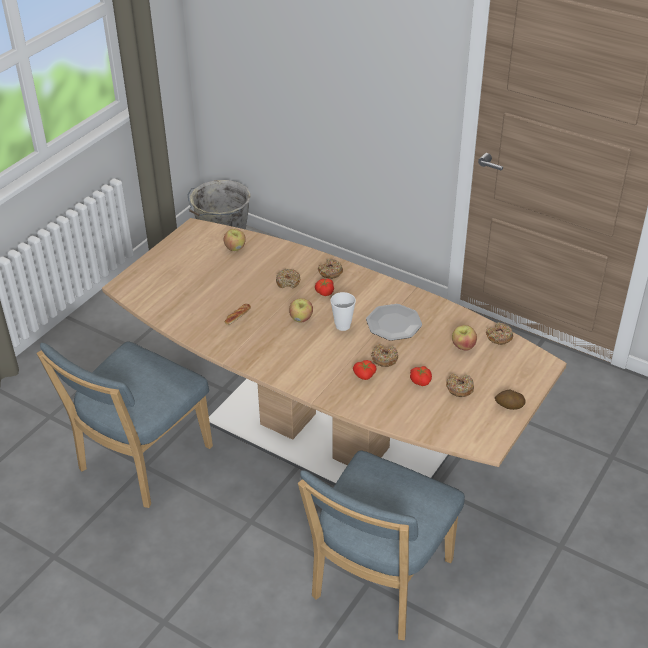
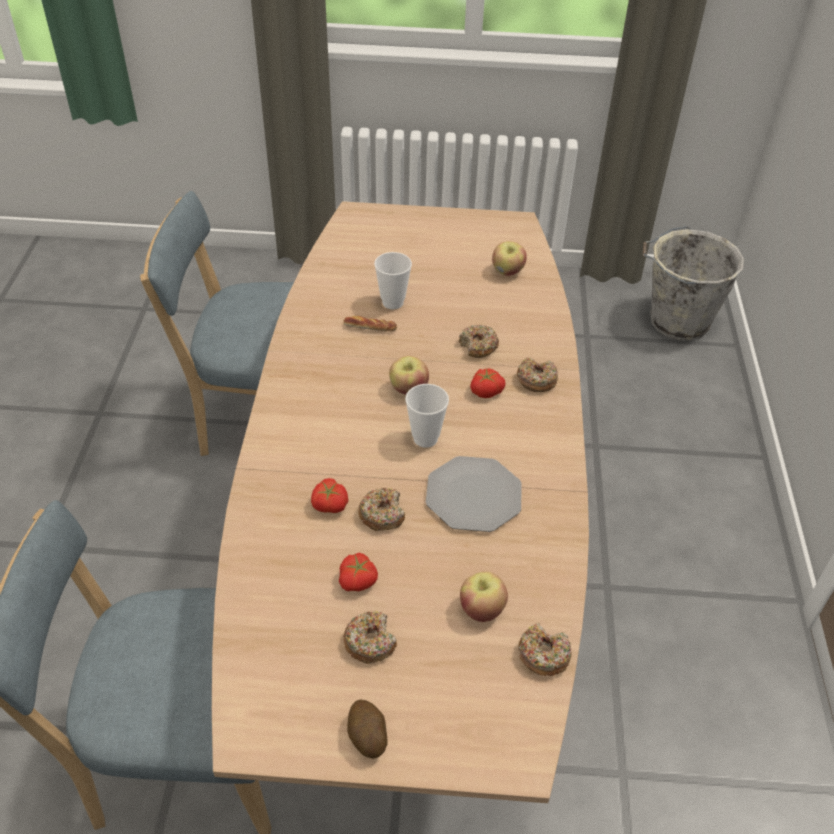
camera: 60 degrees right, 5 degrees up
none -> cup [374,252,412,309]

